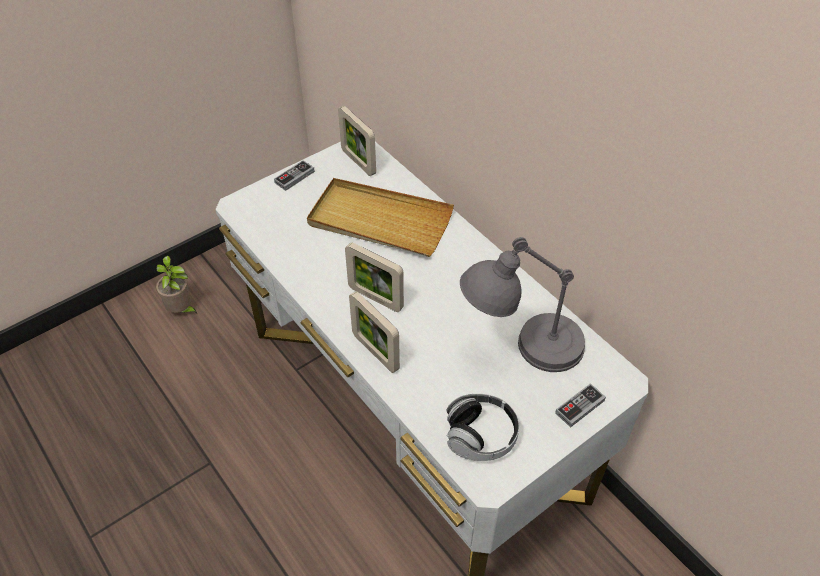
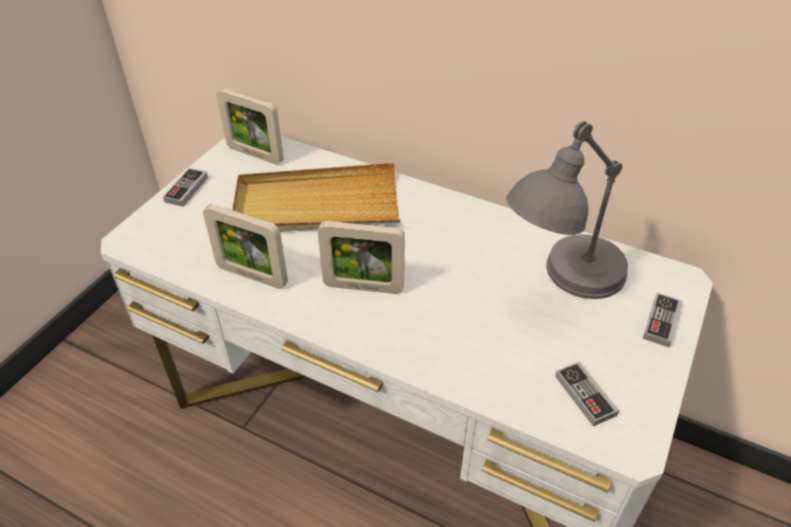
camera: 25 degrees left, 5 degrees down
potted plant [156,256,197,314] -> none
picture frame [349,291,400,373] -> picture frame moved to [203,204,288,289]
headphones [446,394,519,461] -> game controller [555,361,619,426]

